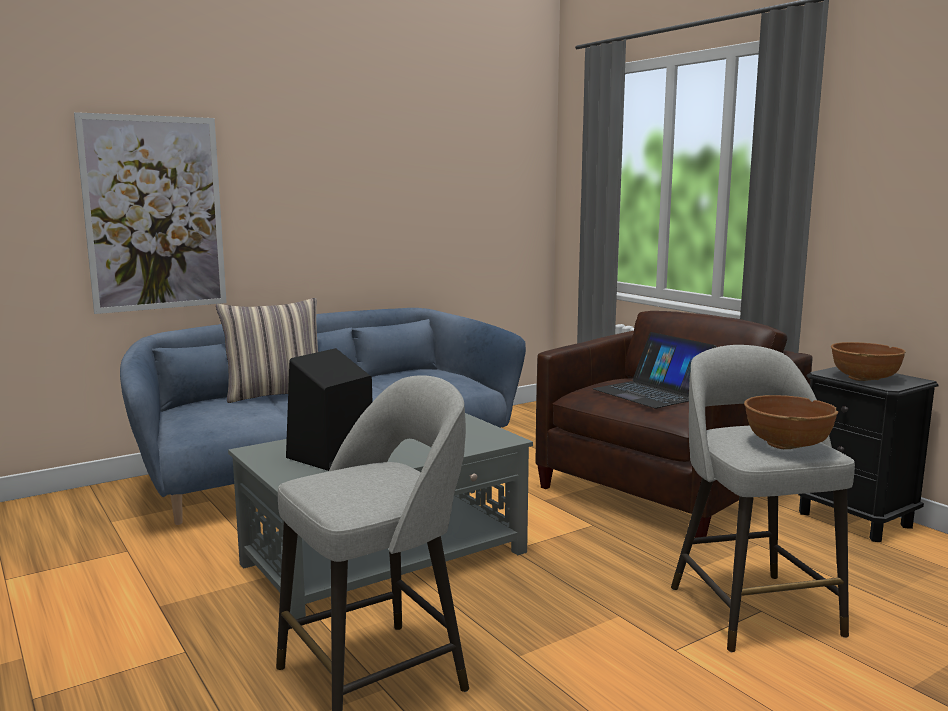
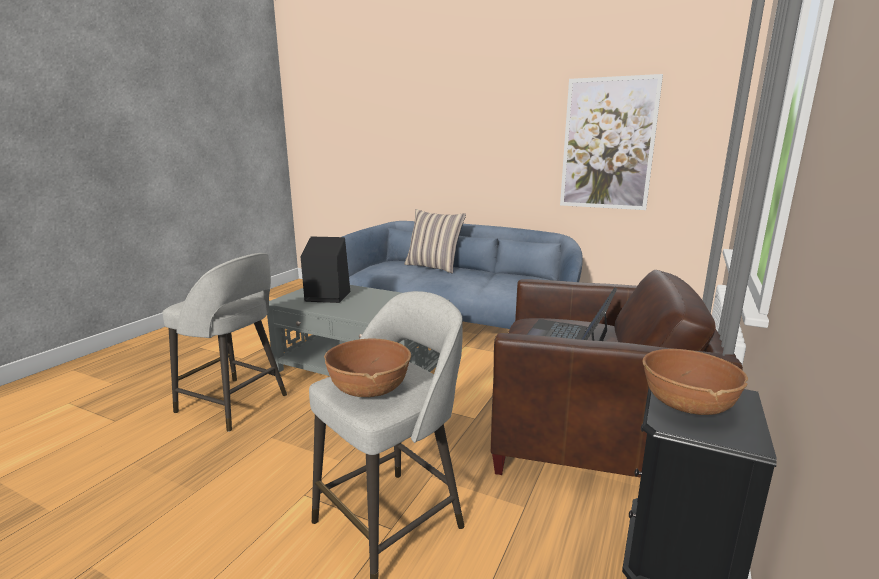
camera: 60 degrees right, 5 degrees up
picture [74,112,227,314] -> picture moved to [560,74,663,210]

